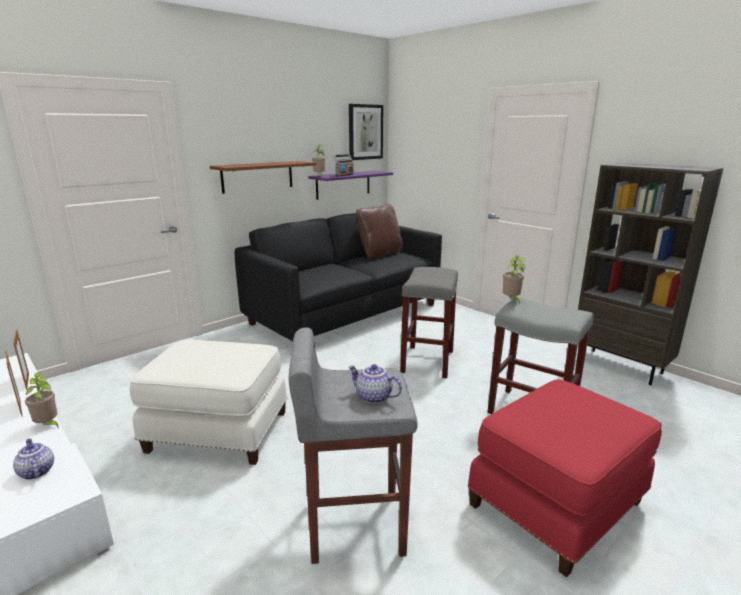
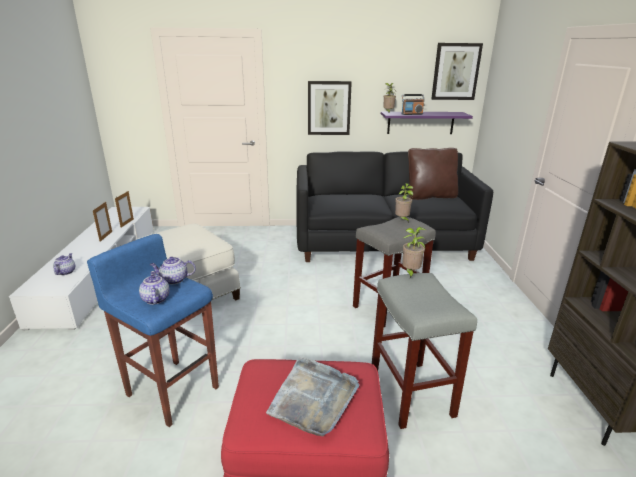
camera: 40 degrees right, 5 degrees up
potted plant [25,372,58,427] -> potted plant moved to [395,183,413,223]
brown shelf [210,161,316,194] -> picture [308,81,352,135]
grey stool [289,327,418,564] -> blue stool [87,234,219,427]
none -> teapot [150,257,196,284]
none -> grey tray [266,357,360,437]

